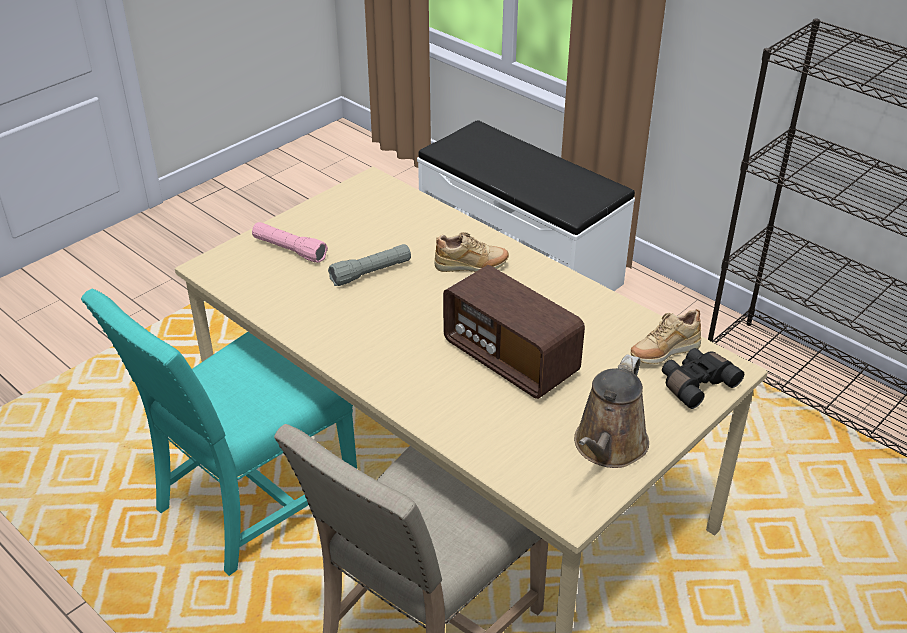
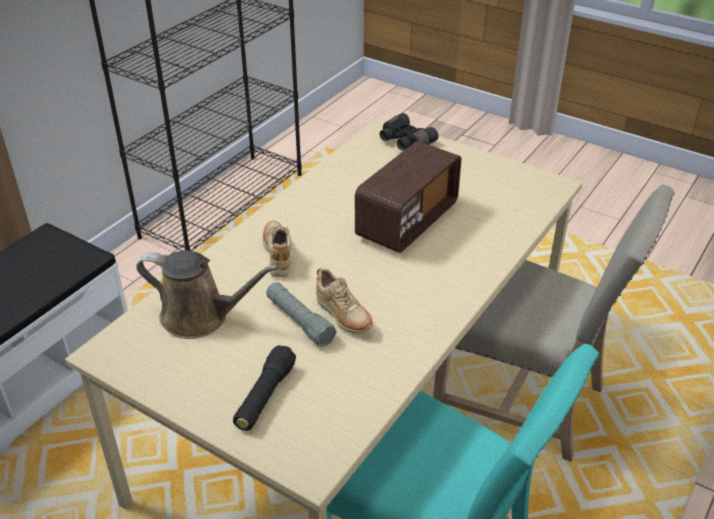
camera: 100 degrees left, 0 degrees up
pink flashlight [252,222,328,263] -> black flashlight [233,345,296,431]
brown watering can [574,354,649,468] -> brown watering can moved to [137,250,278,339]
beige shoe [631,309,701,364] -> beige shoe moved to [316,268,373,334]

